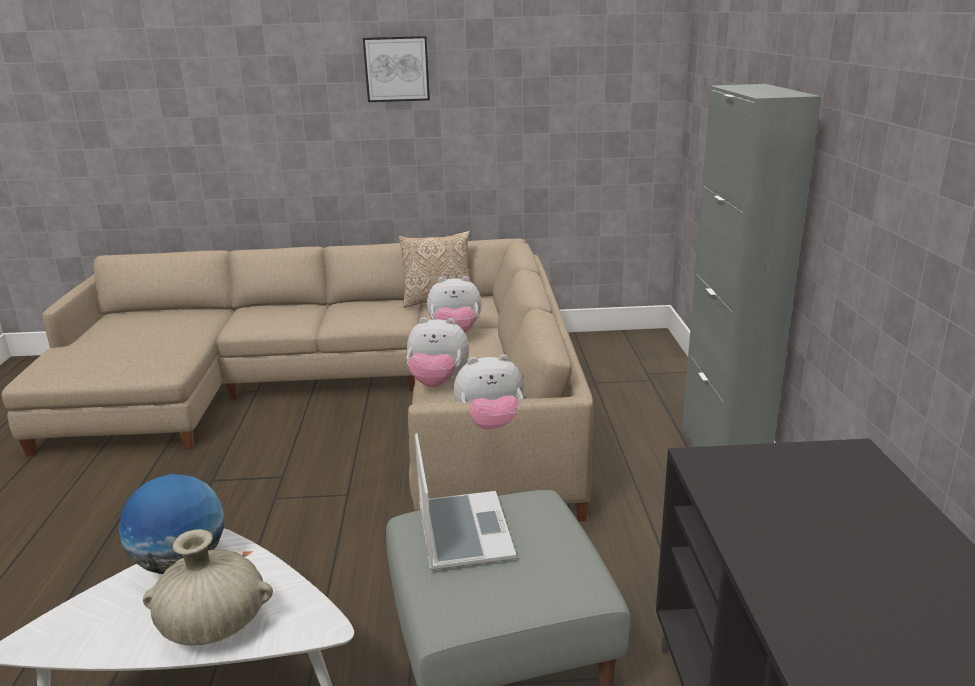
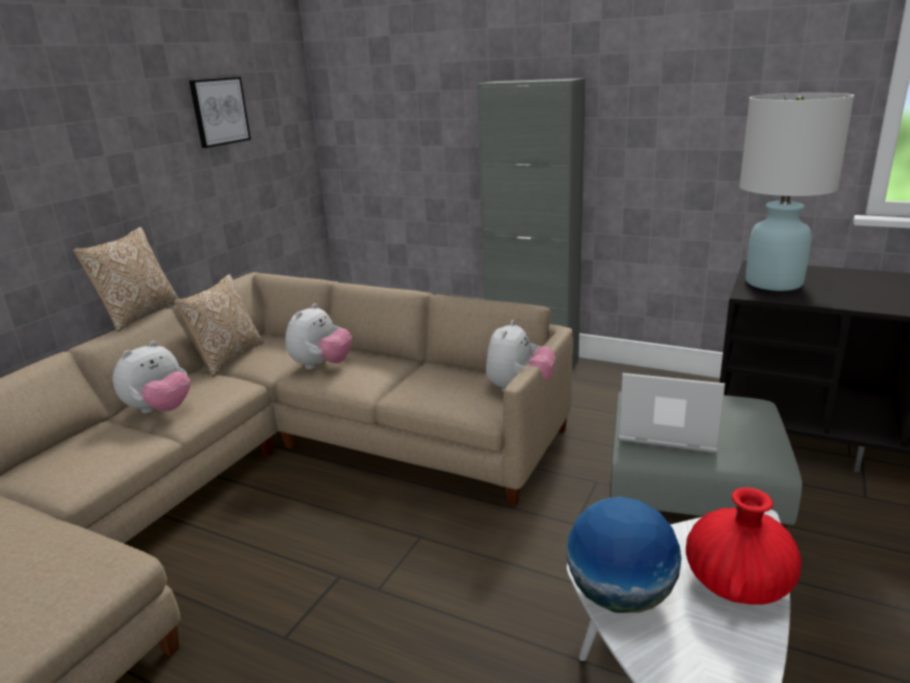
camera: 60 degrees left, 0 degrees up
beige vase [143,529,273,645] -> red vase [686,487,802,605]
picture [363,36,430,102] -> picture moved to [189,77,251,148]
plush toy [406,317,469,387] -> plush toy moved to [113,341,190,413]
none -> pillow [73,227,179,332]
none -> white table lamp [739,93,854,291]

